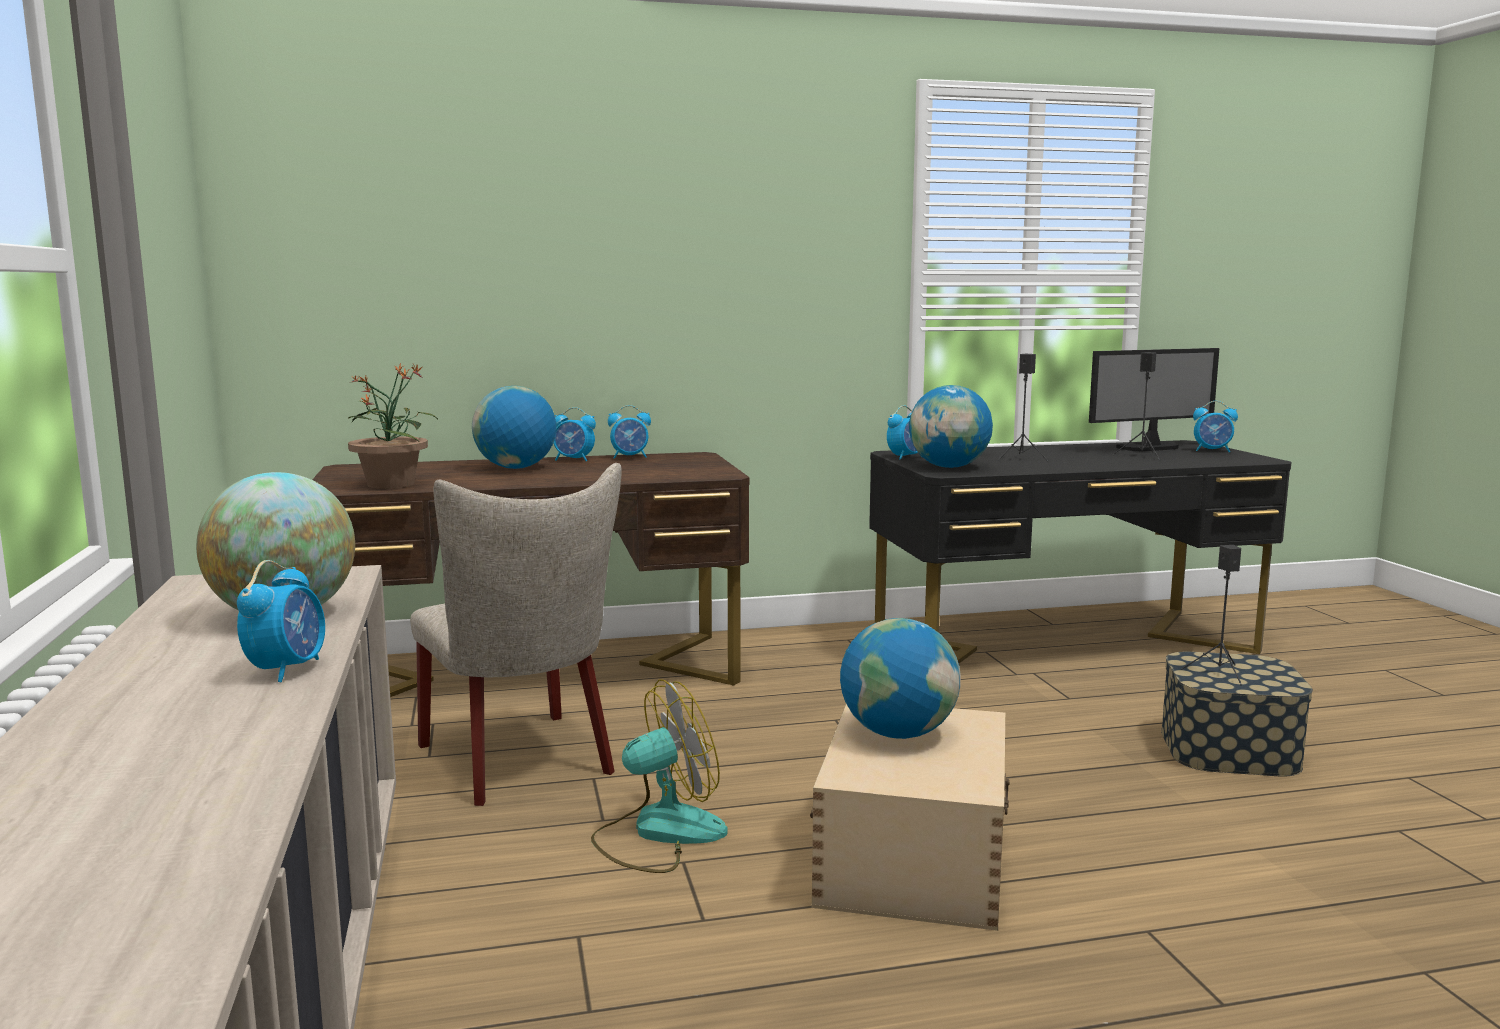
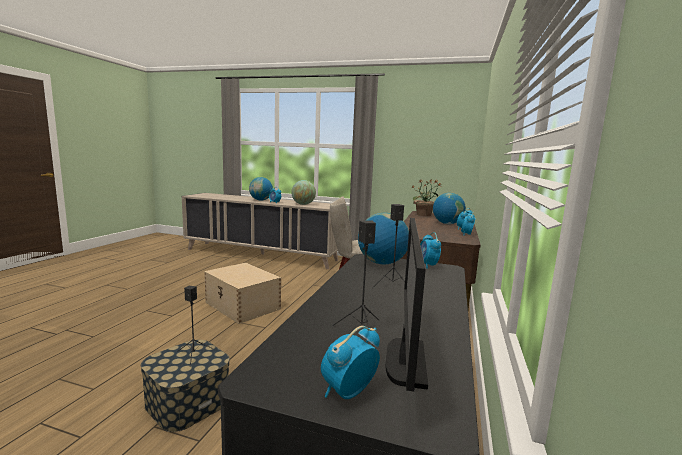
camera: 120 degrees right, 0 degrees up
fan [591,679,728,873] -> none
globe [840,618,961,739] -> globe moved to [249,177,273,201]

